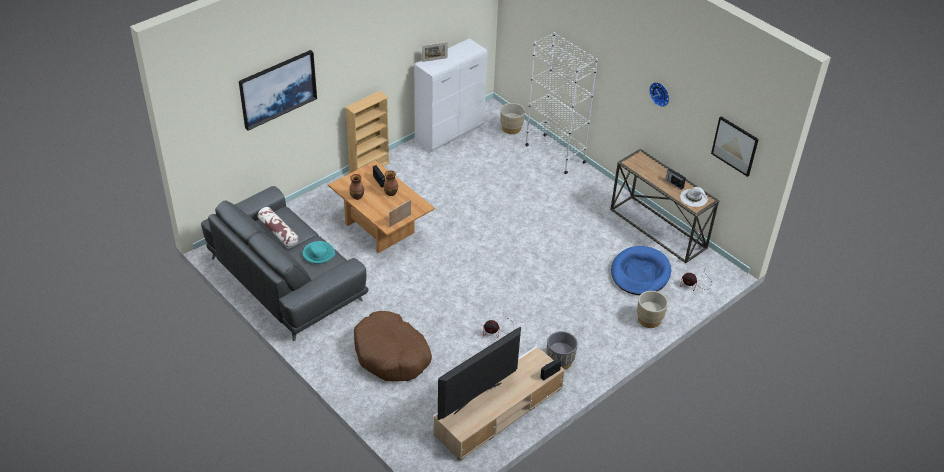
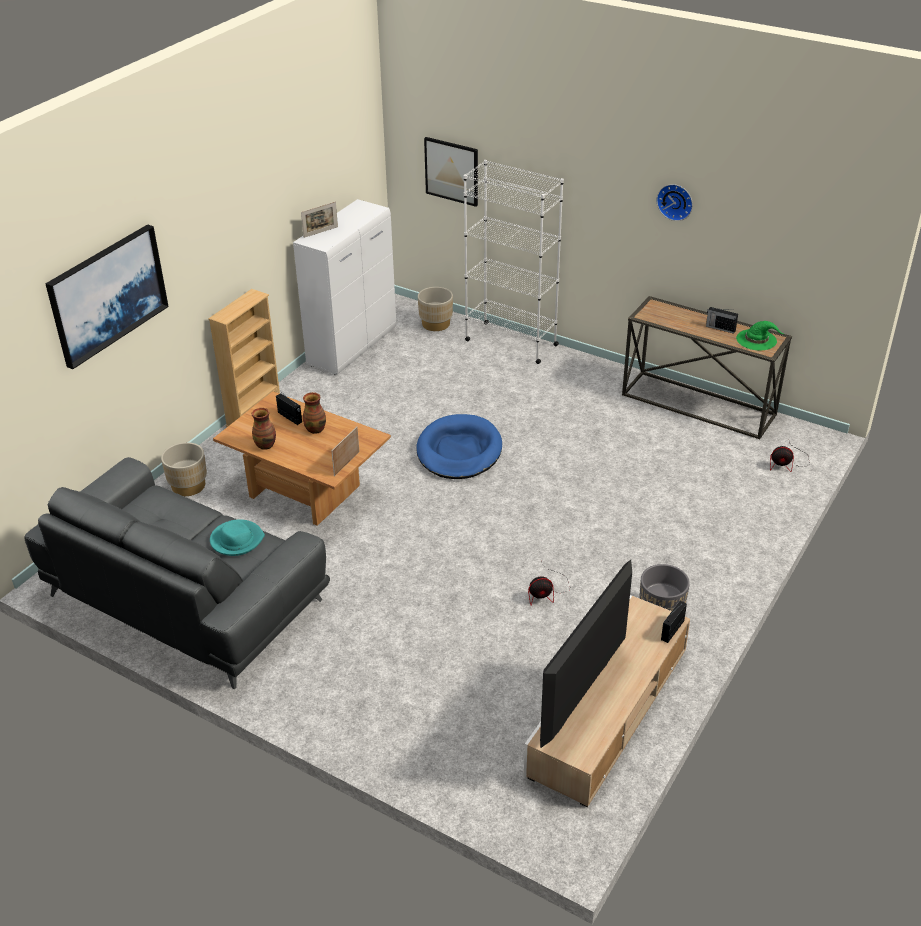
camera: 15 degrees left, 5 degrees down
pillow [257,207,299,248] -> none
brown dog bed [354,311,432,381] -> none
blue dog bed [611,246,671,295] -> blue dog bed moved to [416,414,502,479]
beige planter [637,291,668,328] -> beige planter moved to [161,442,207,496]
white hat [680,187,708,207] -> green hat [736,321,783,350]
picture [711,116,759,177] -> picture moved to [424,137,478,207]

